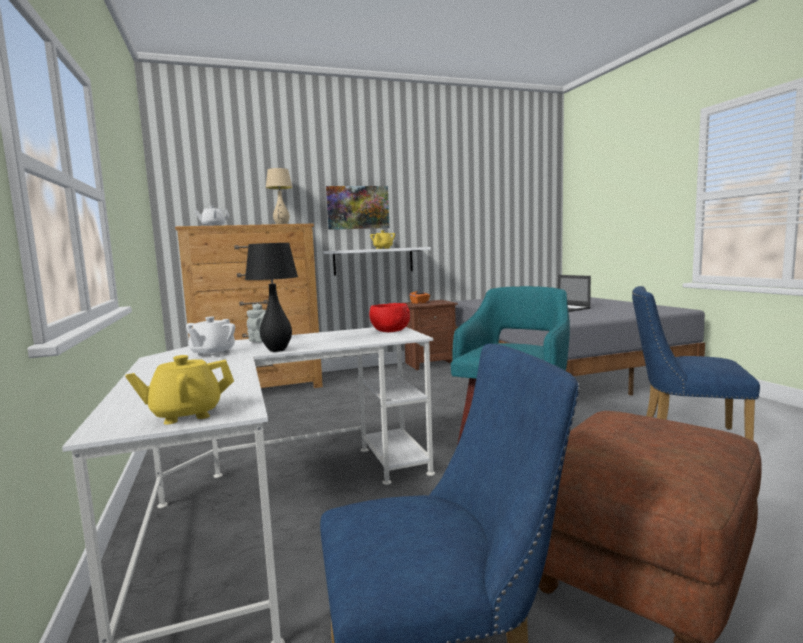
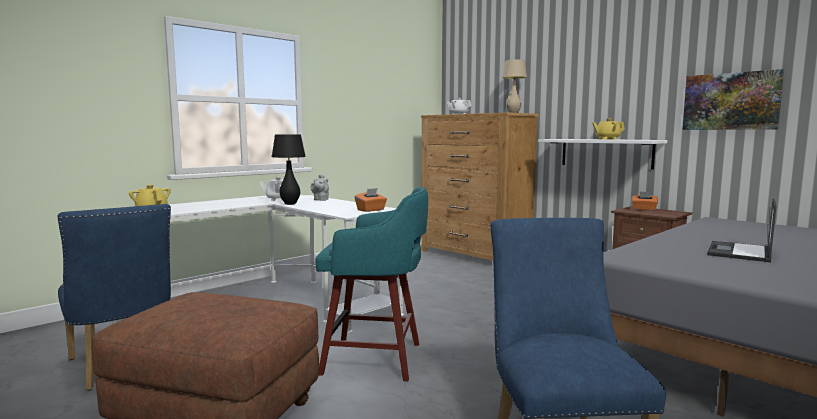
camera: 65 degrees right, 0 degrees up
picture [326,186,390,230] -> picture moved to [683,69,784,130]
red bowl [369,303,410,332] -> orange tissue box [355,188,387,212]

